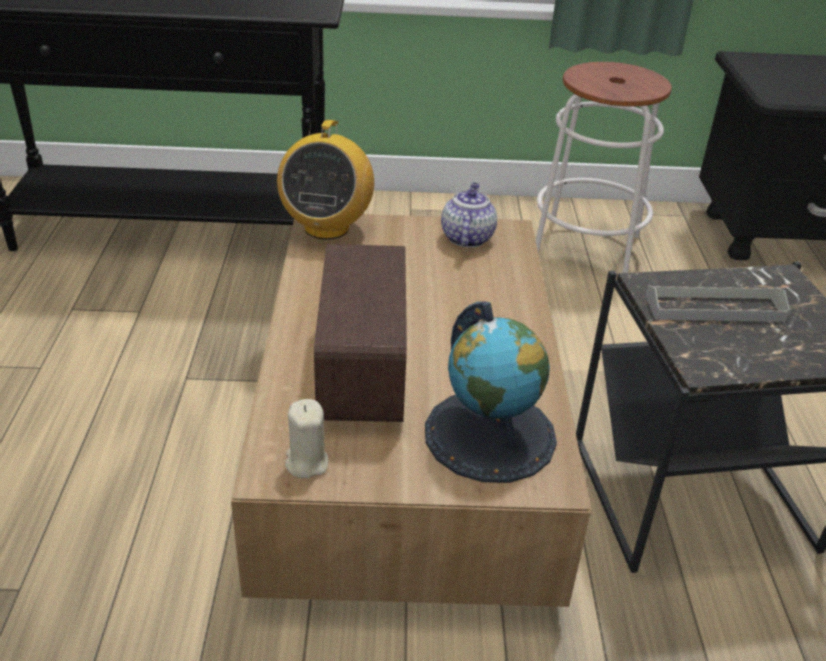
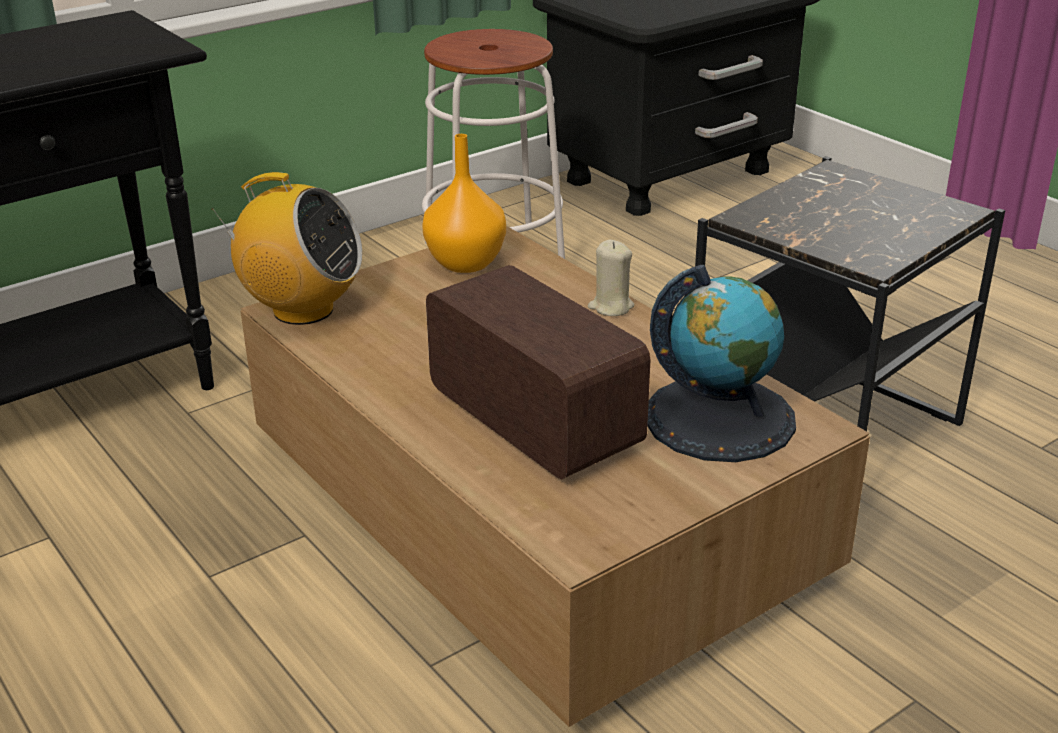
camera: 35 degrees left, 5 degrees down
radio [277,120,374,240] -> radio turned 45 degrees counterclockwise [211,172,362,325]
beige candle [285,399,328,479] -> beige candle moved to [588,240,634,316]
teapot [441,183,497,248] -> orange vase [422,134,506,273]
grey tray [645,285,790,322] -> none

